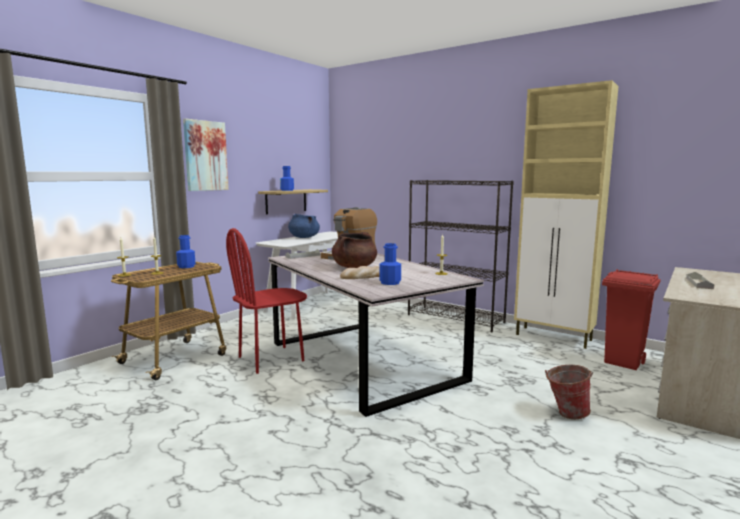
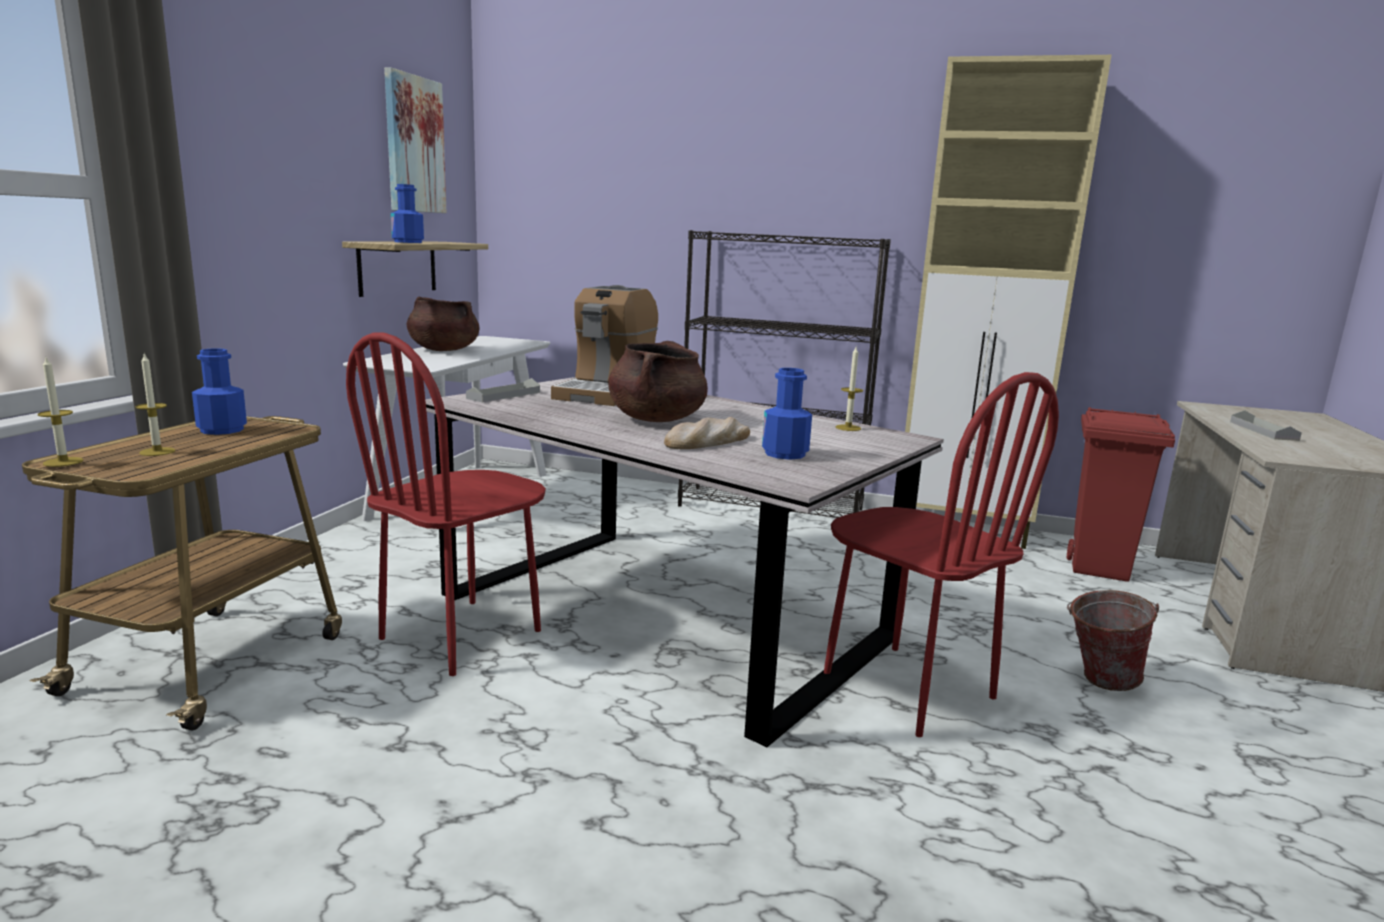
camera: 20 degrees left, 5 degrees up
picture [183,118,229,191] -> picture moved to [384,67,447,213]
blue cooking pot [288,214,320,238] -> brown cooking pot [407,297,479,351]
none -> red chair [824,372,1059,737]

